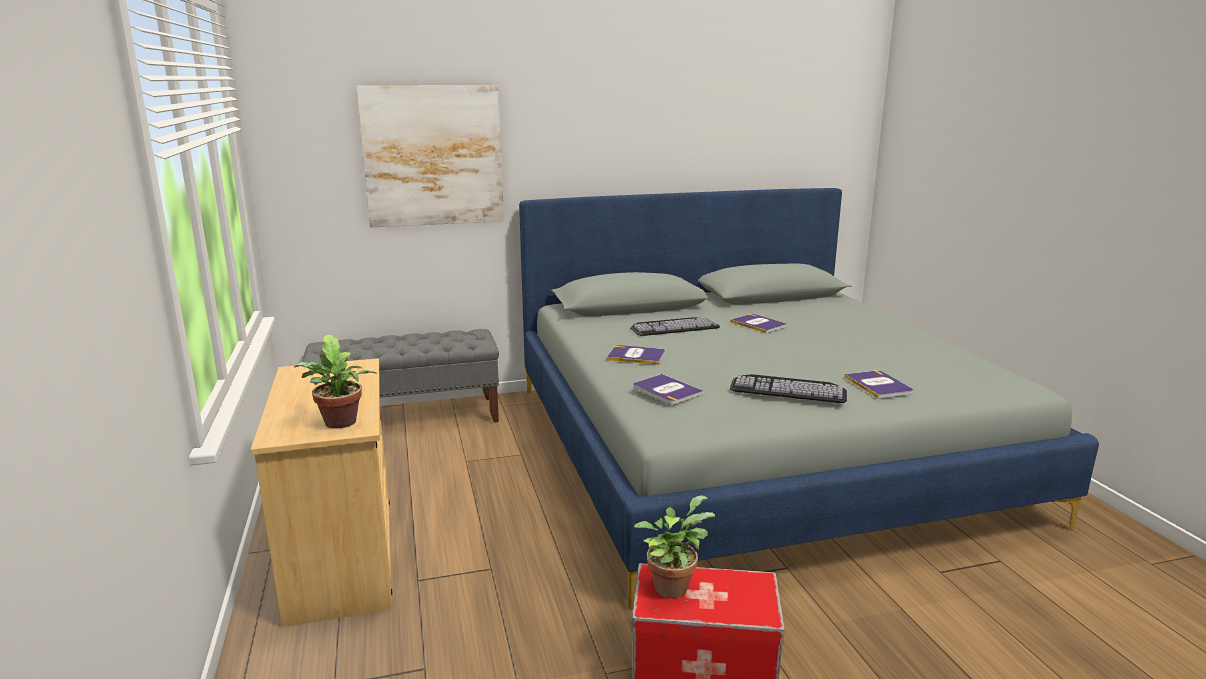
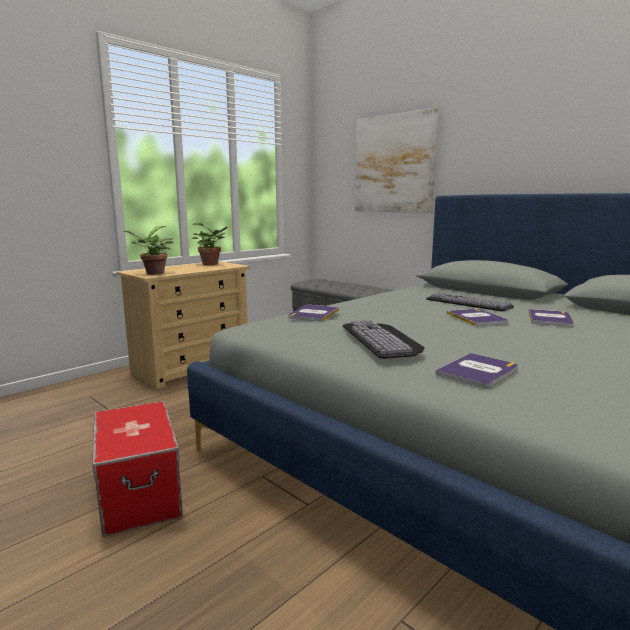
camera: 60 degrees right, 5 degrees down
book [607,345,665,365] -> book moved to [447,309,508,326]
potted plant [634,495,715,598] -> potted plant moved to [192,223,230,266]

